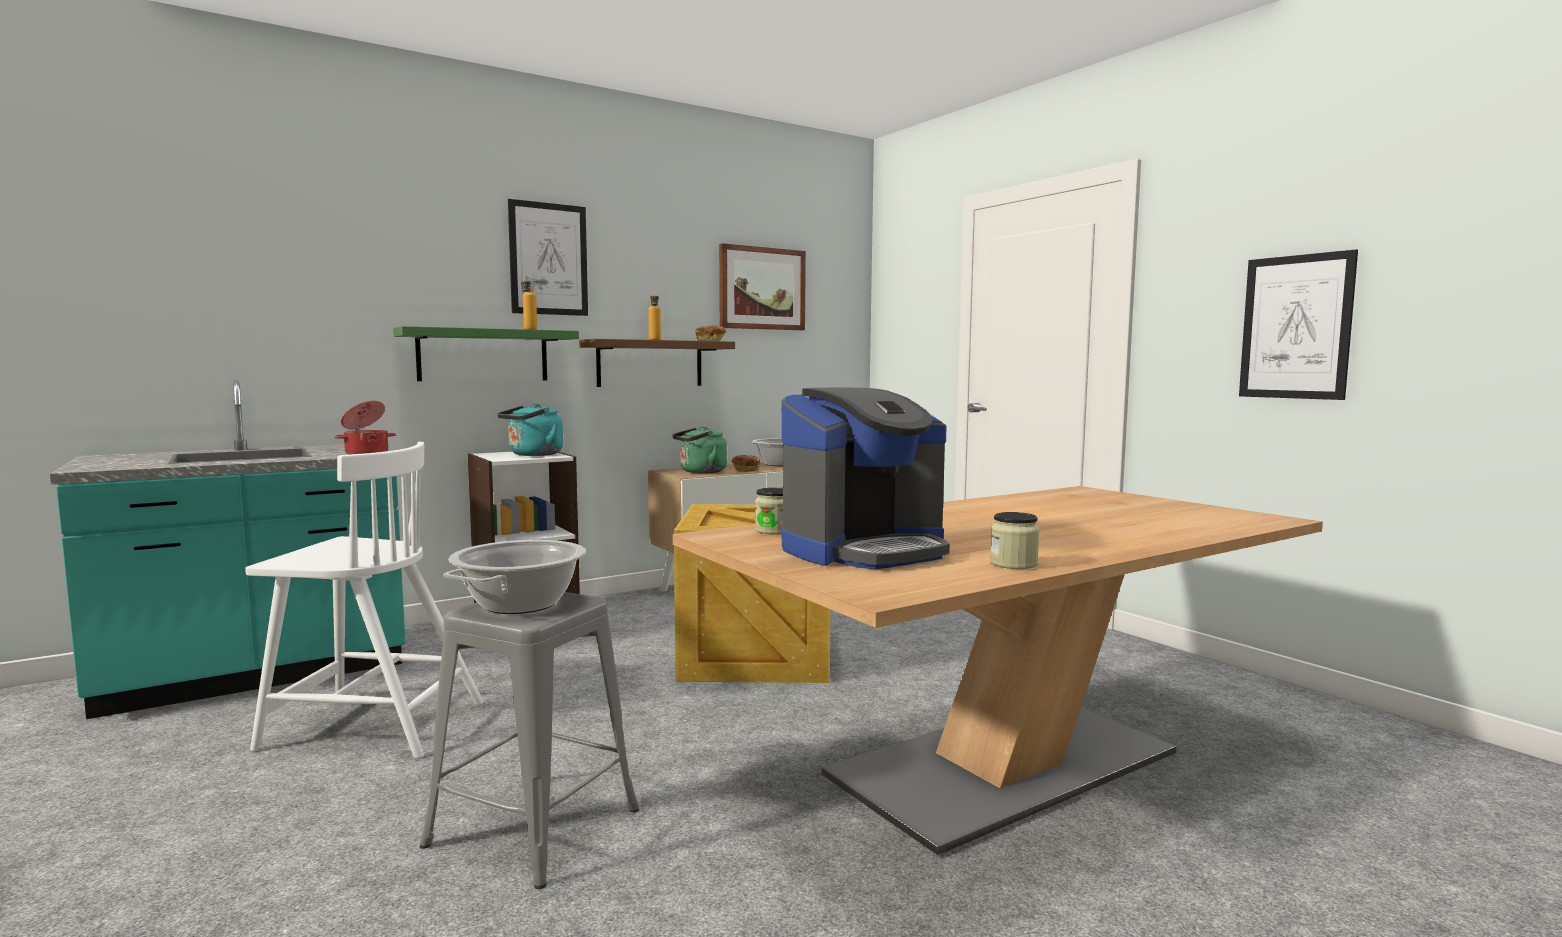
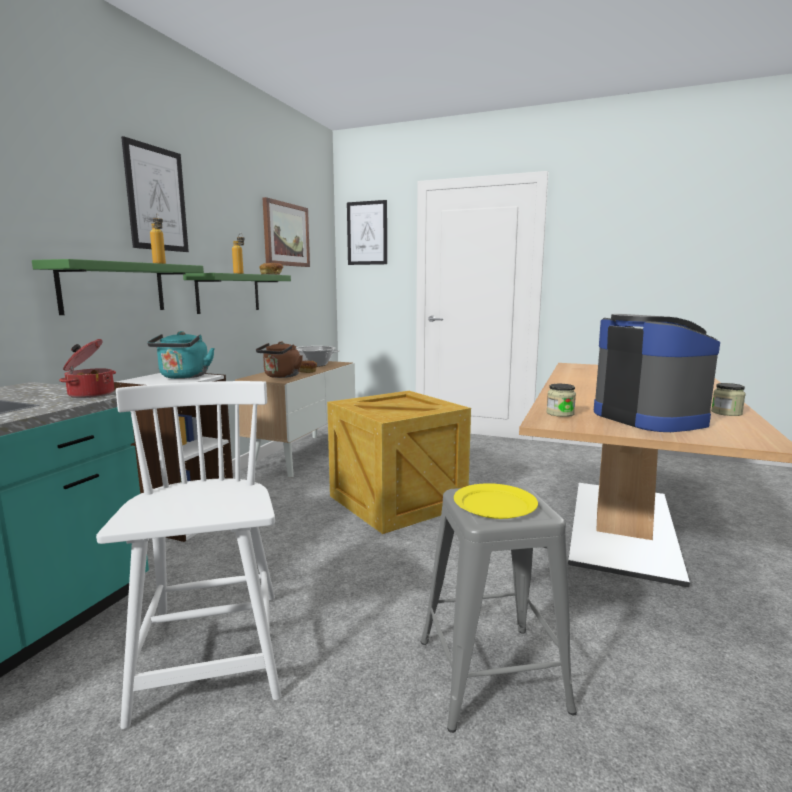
camera: 35 degrees left, 5 degrees up
white chair [245,442,484,759] -> white chair turned 75 degrees counterclockwise [96,381,281,729]
cooking pot [443,540,586,614] -> yellow plate [454,483,538,519]
brown shelf [579,339,735,387] -> green shelf [183,273,291,314]
green kettle [672,426,727,474] -> brown kettle [256,341,303,378]
coffee machine [782,388,950,569] -> coffee machine turned 45 degrees counterclockwise [594,314,720,432]
picture [1239,249,1358,400] -> picture moved to [347,200,387,265]

